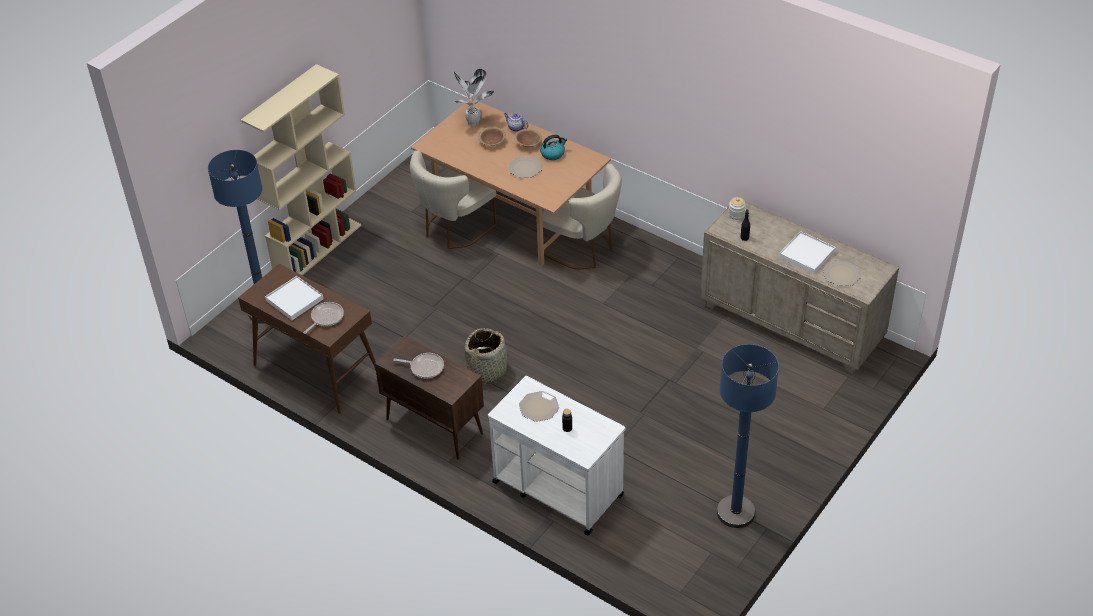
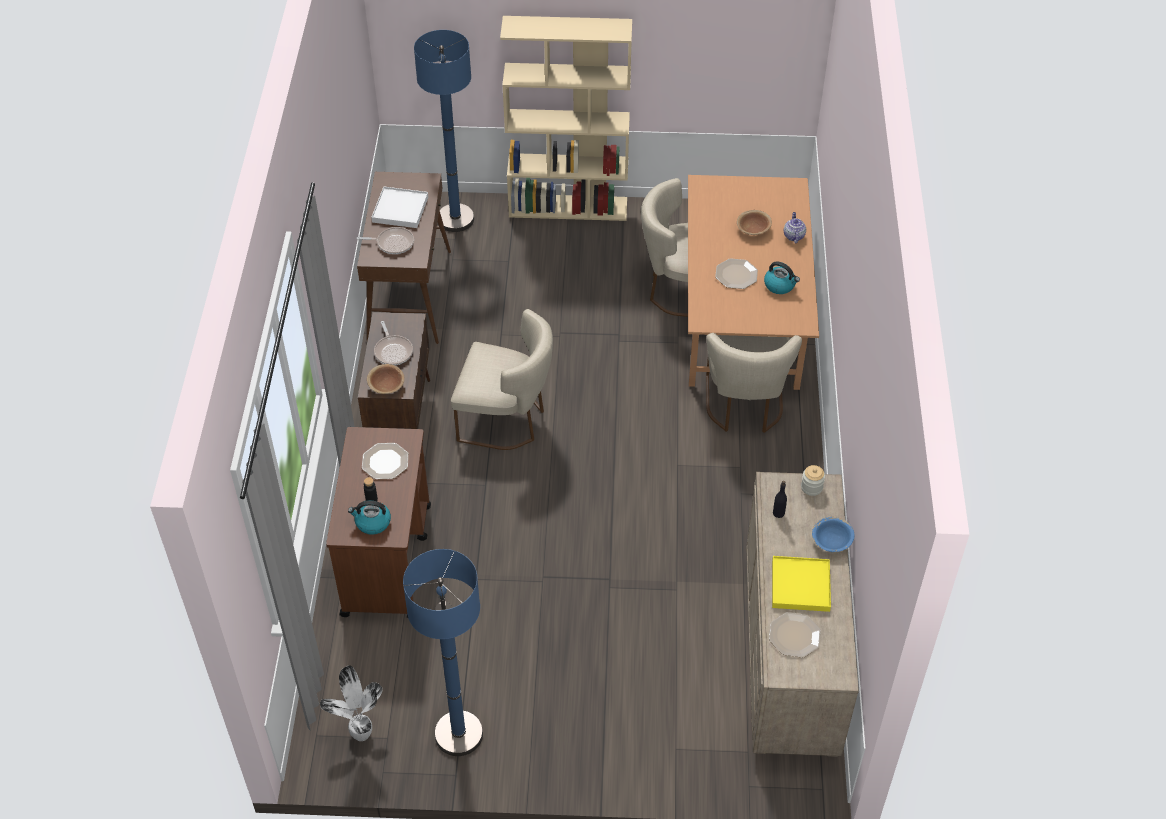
camera: 55 degrees right, 5 degrees up
potted plant [454,68,494,125] -> potted plant moved to [320,665,383,741]
basket [464,328,507,384] -> beige chair [451,309,553,450]
white cart [488,376,625,536] -> brown cart [326,427,431,618]
brown bowl [514,129,542,147] -> brown bowl moved to [367,364,405,394]
white tray [779,231,836,274] -> yellow tray [772,556,831,612]
none -> kettle [348,501,391,535]
none -> blue bowl [812,517,855,552]

